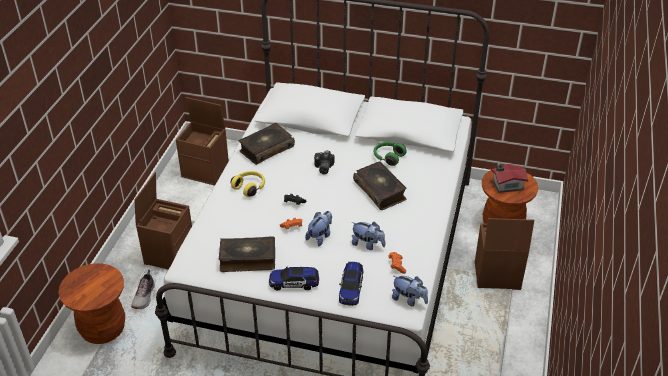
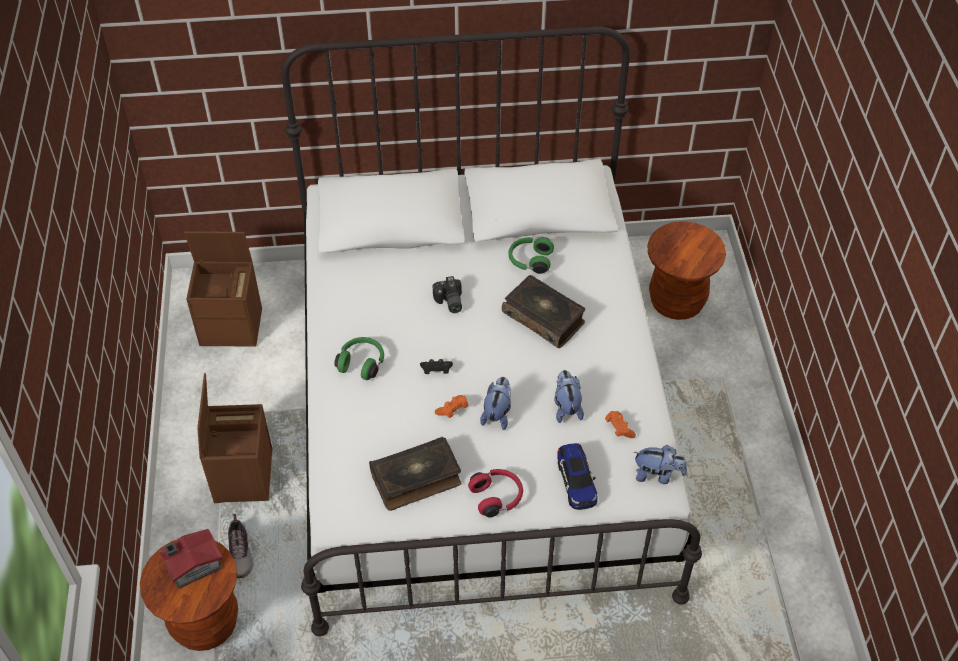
camera: 20 degrees left, 10 degrees up
yellow headphones [230,171,265,197] -> green headphones [334,337,384,380]
book [239,123,295,165] -> none
toy car [269,266,319,290] -> red headphones [468,469,523,517]
plush toy [351,222,385,250] -> plush toy turned 105 degrees counterclockwise [554,370,584,423]
brown storage box [475,218,534,290] -> none
toy house [491,164,528,193] -> toy house moved to [159,529,223,588]

